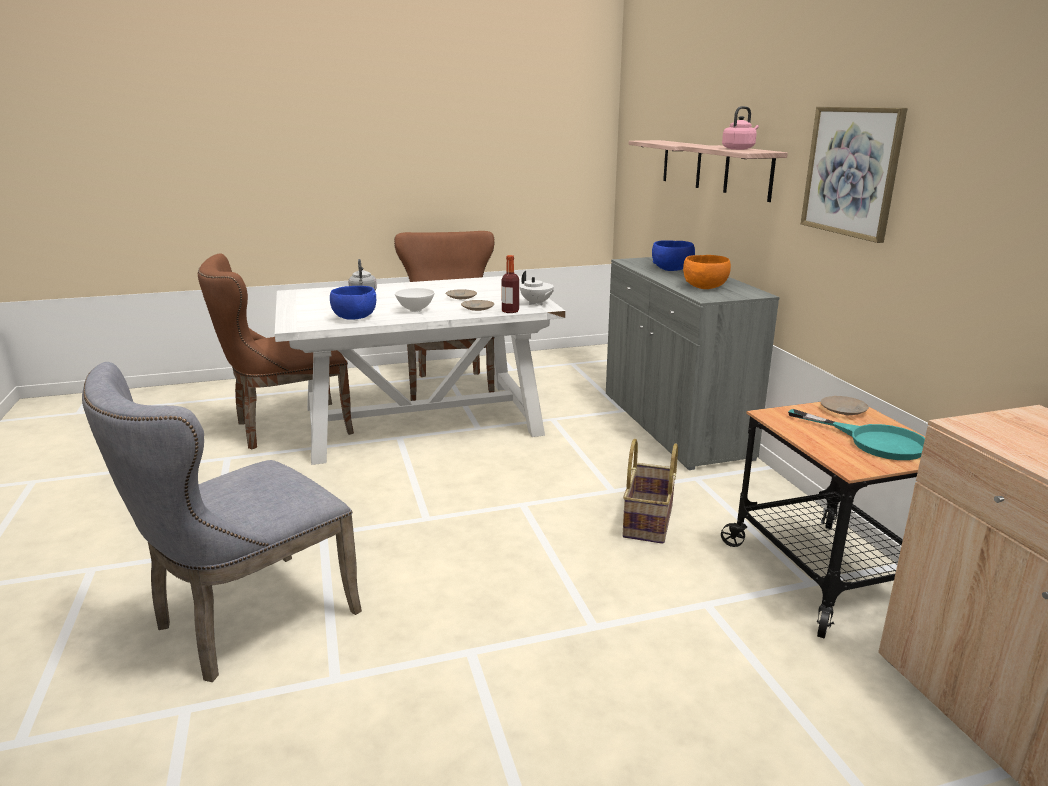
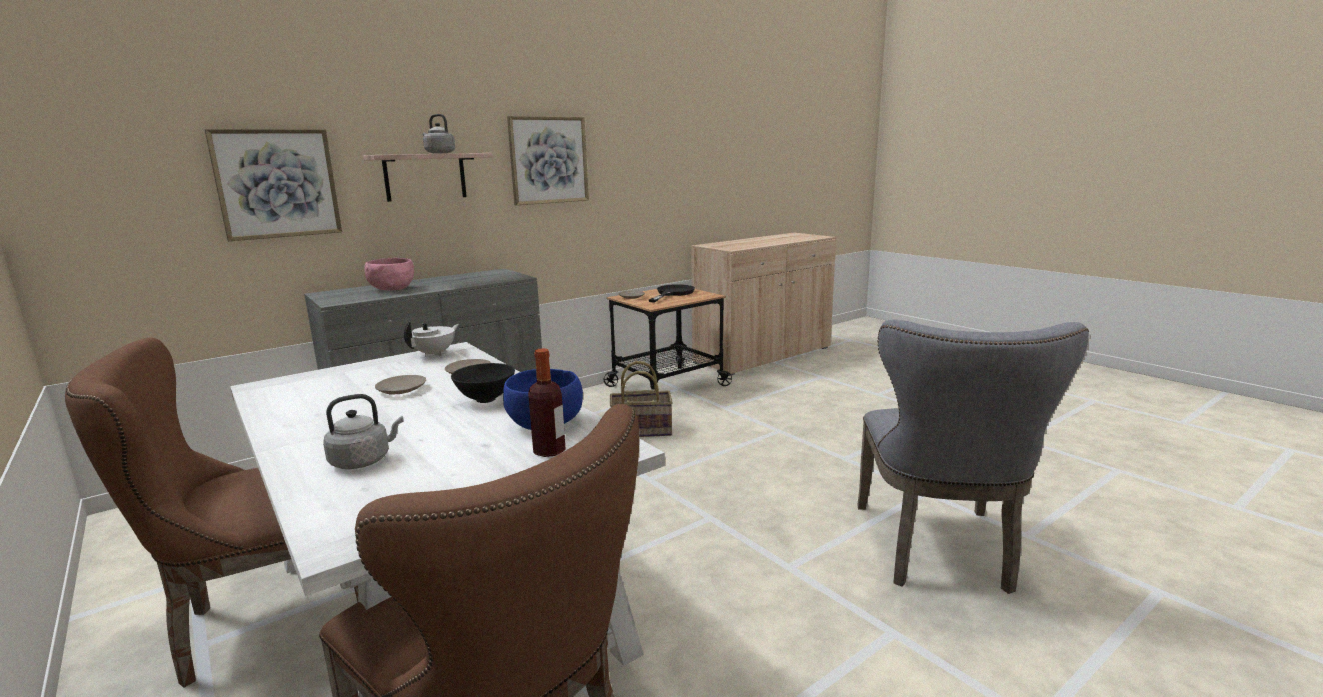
camera: 110 degrees left, 5 degrees down
grey chair [82,362,362,682] -> grey chair turned 75 degrees clockwise [857,320,1089,594]
white bowl [395,288,435,312] -> black bowl [451,363,515,403]
bottle [501,255,519,313] -> bottle moved to [528,348,566,457]
shelf [629,140,710,188] -> picture [205,129,342,241]
blue bowl [652,240,695,271] -> pink bowl [364,258,414,290]
orange bowl [683,255,731,289] -> none
pink kettle [722,106,759,150] -> grey kettle [423,114,455,154]
turquoise frying pan [788,409,925,460] -> black frying pan [649,284,695,302]

